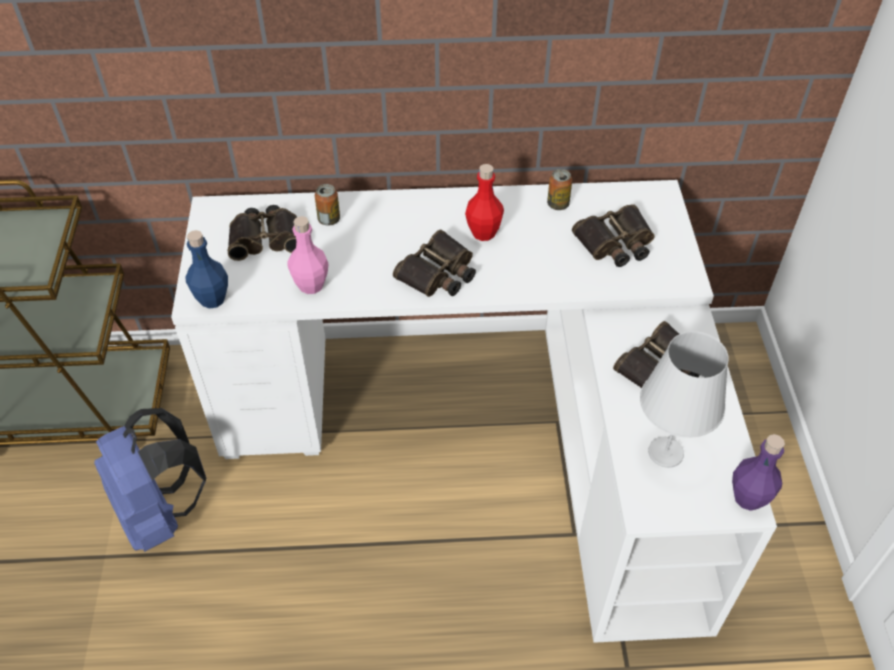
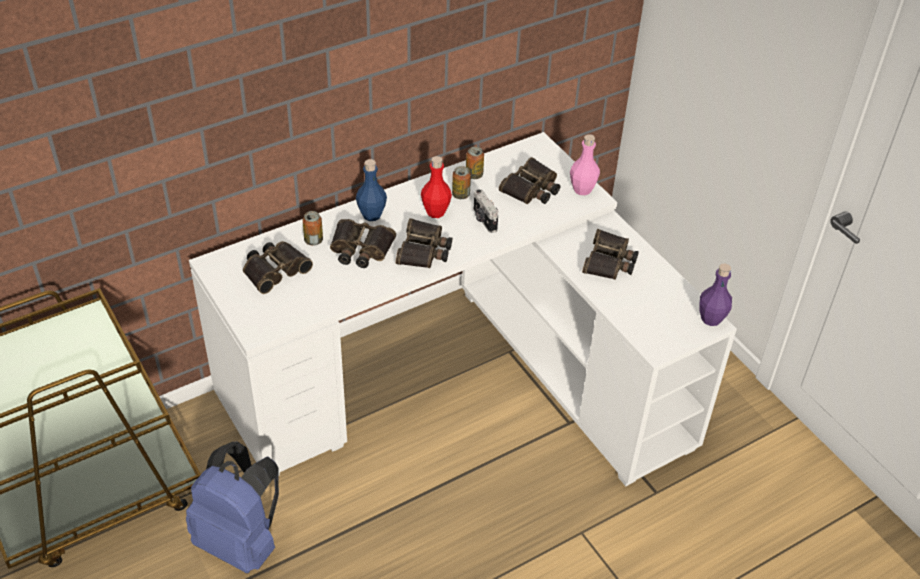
camera: 30 degrees left, 5 degrees down
blue bottle [186,230,228,309] -> blue bottle moved to [356,159,387,221]
pink bottle [287,216,329,294] -> pink bottle moved to [570,134,600,195]
white table lamp [640,331,729,468] -> none
none -> binoculars [330,219,396,268]
none -> can [452,166,471,199]
none -> camera [474,189,498,233]

